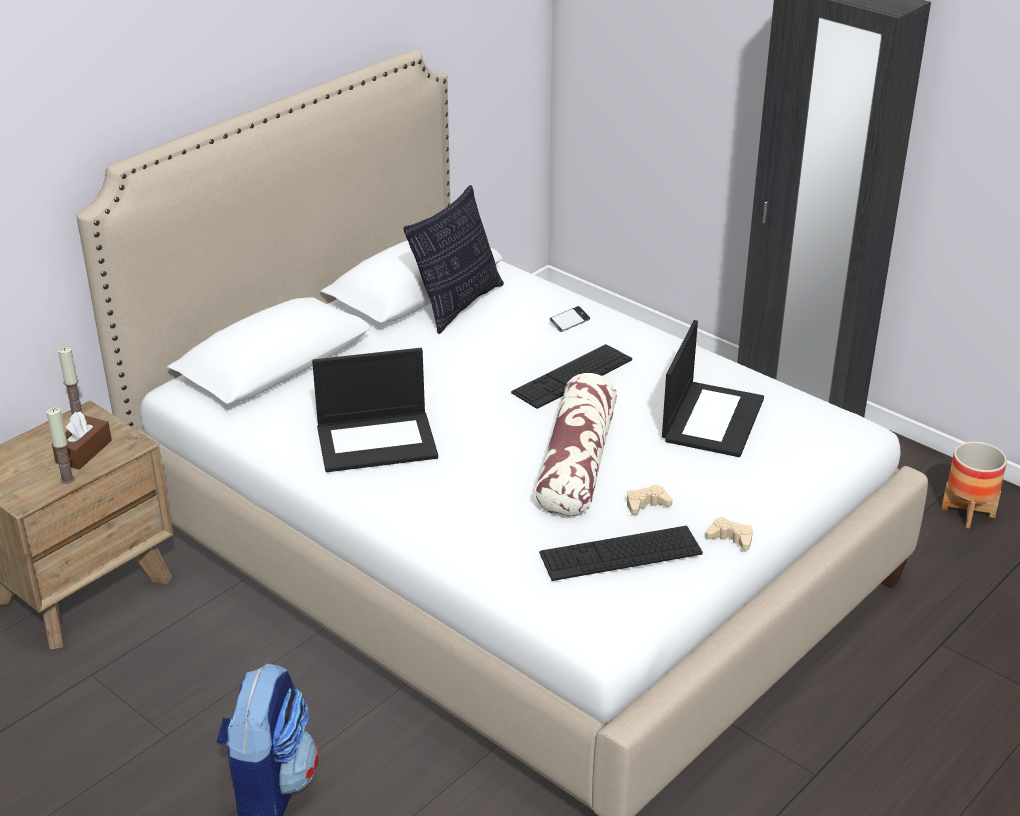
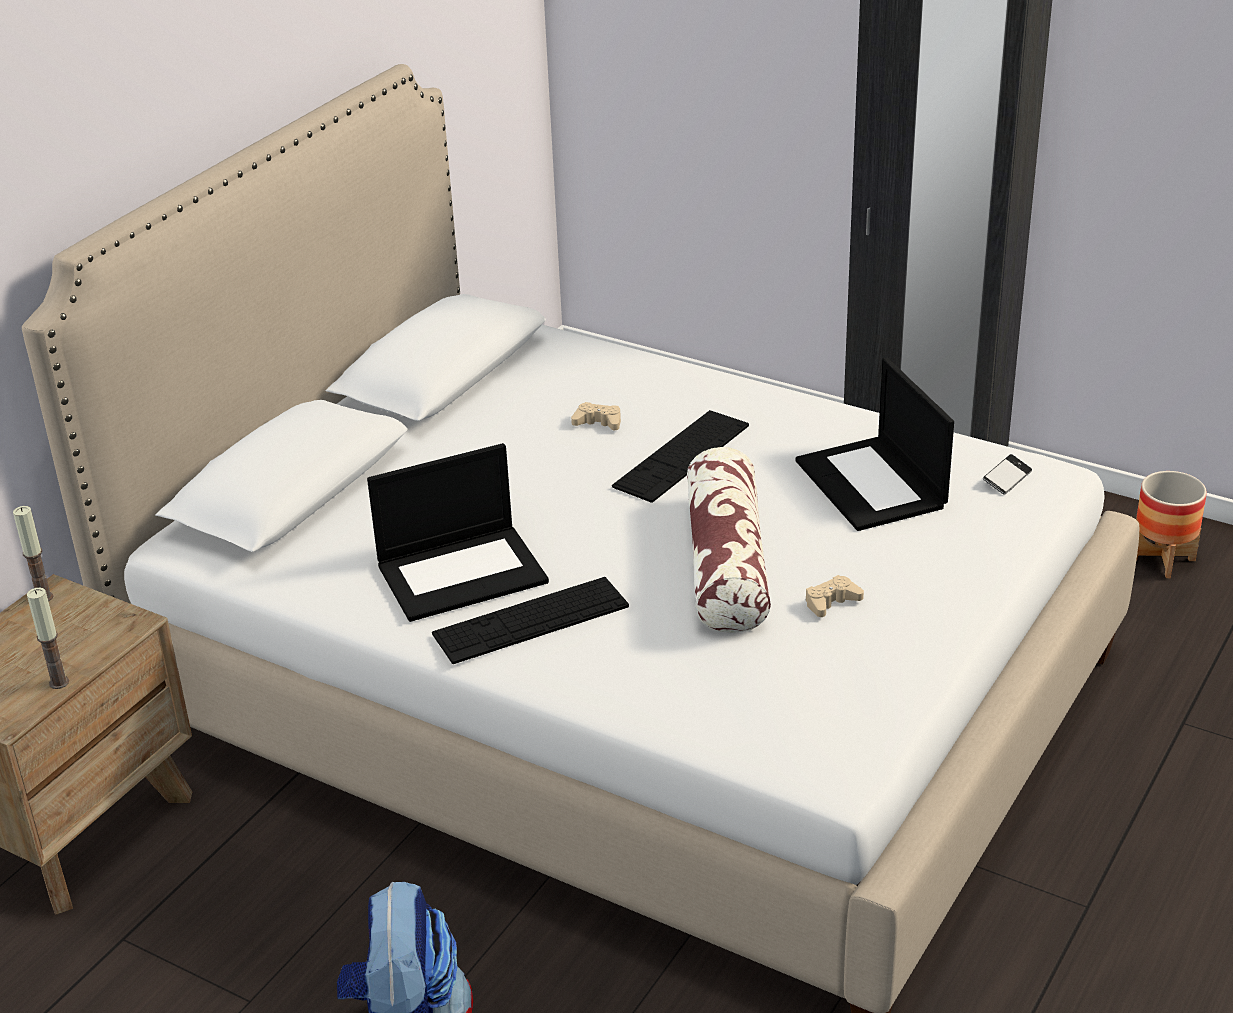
camera: 10 degrees left, 0 degrees up
brown tissue box [52,412,112,470] -> none
pillow [403,185,504,334] -> none
keyboard [539,526,703,581] -> keyboard moved to [432,577,629,664]
phone [549,306,590,332] -> phone moved to [983,454,1032,495]
laptop [662,320,764,457] -> laptop turned 150 degrees clockwise [796,357,954,531]
beige game controller [705,517,753,550] -> beige game controller moved to [571,402,621,430]

